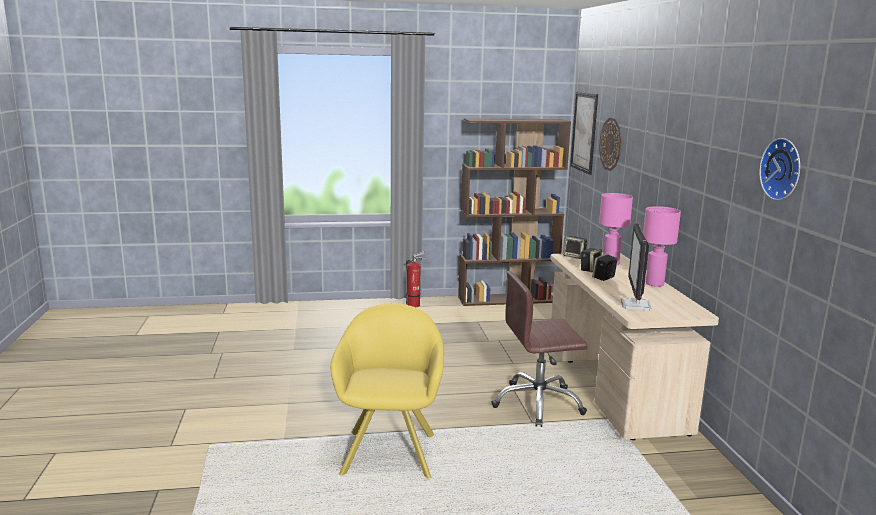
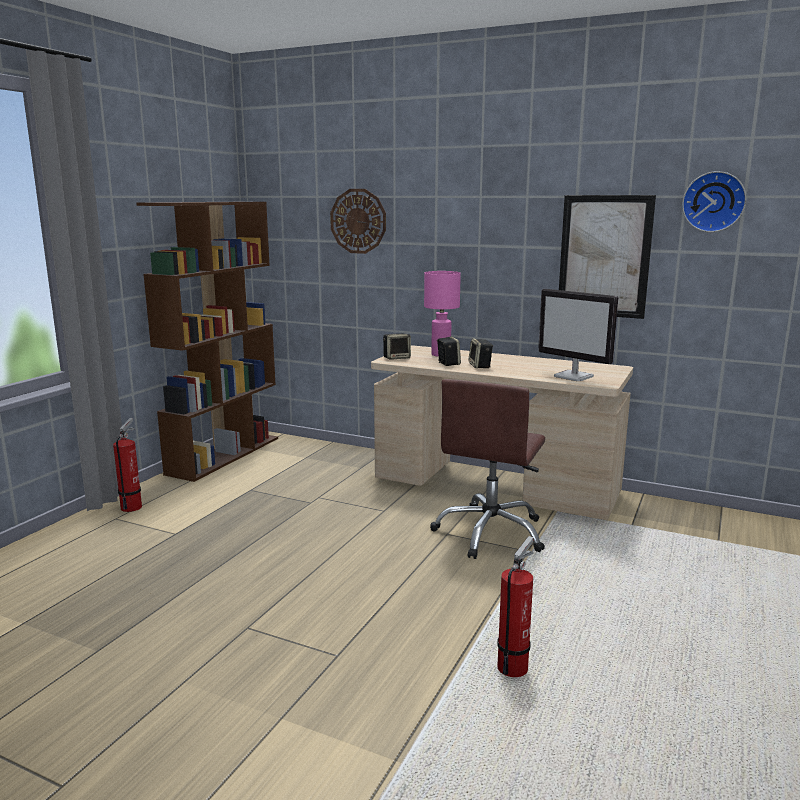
camera: 55 degrees left, 0 degrees up
yellow armchair [330,303,444,479] -> fire extinguisher [497,536,533,677]
picture [570,92,598,175] -> picture moved to [559,195,656,319]
pink table lamp [643,206,681,287] -> none

